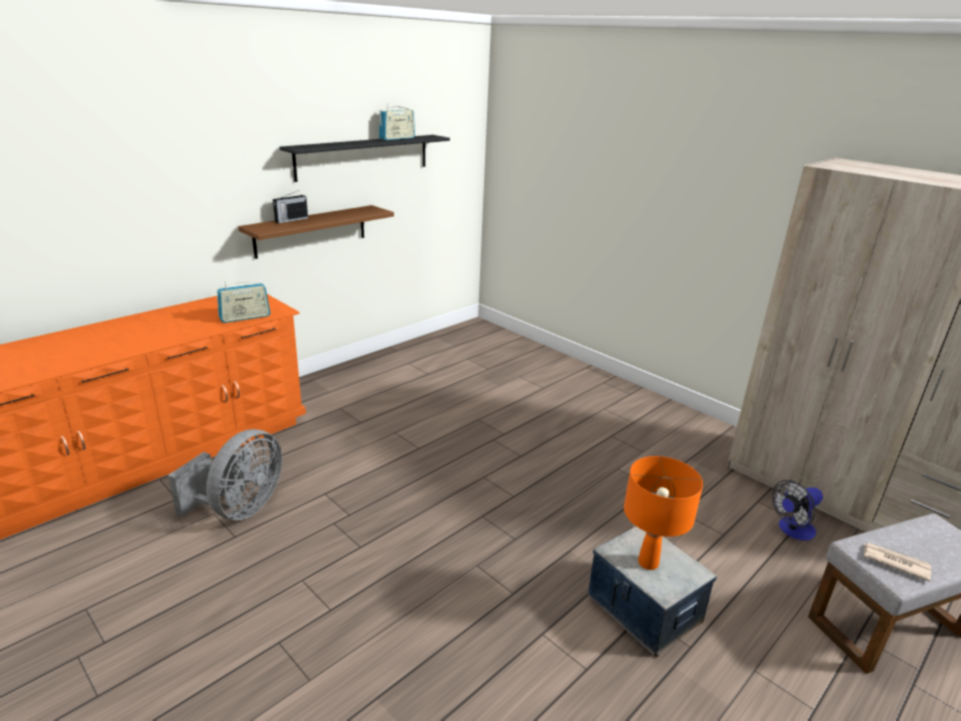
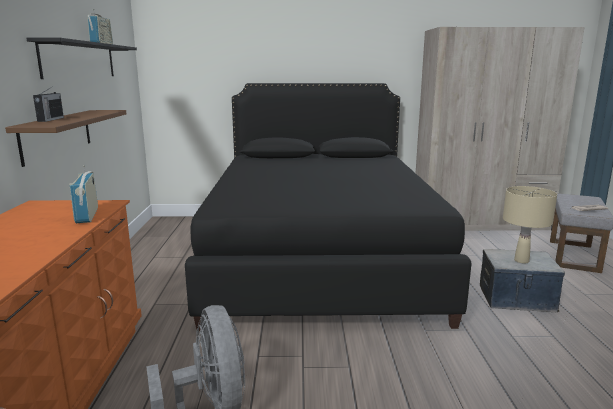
camera: 45 degrees left, 10 degrees down
radio [216,281,270,323] -> radio turned 150 degrees clockwise [69,165,98,224]
orange table lamp [624,456,703,570] -> beige table lamp [503,186,557,263]
fan [772,480,823,540] -> none
none -> black bed [185,83,472,331]

